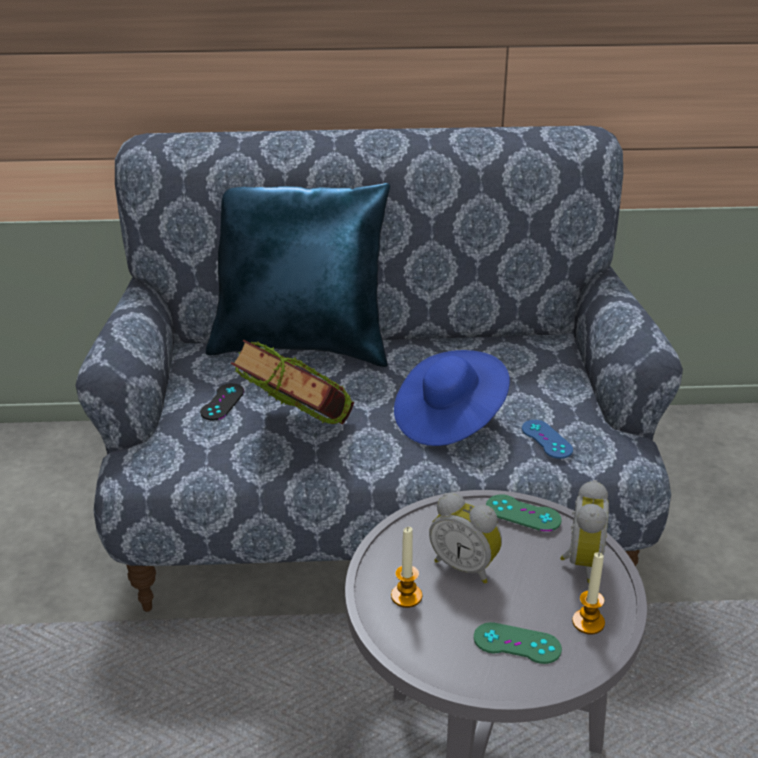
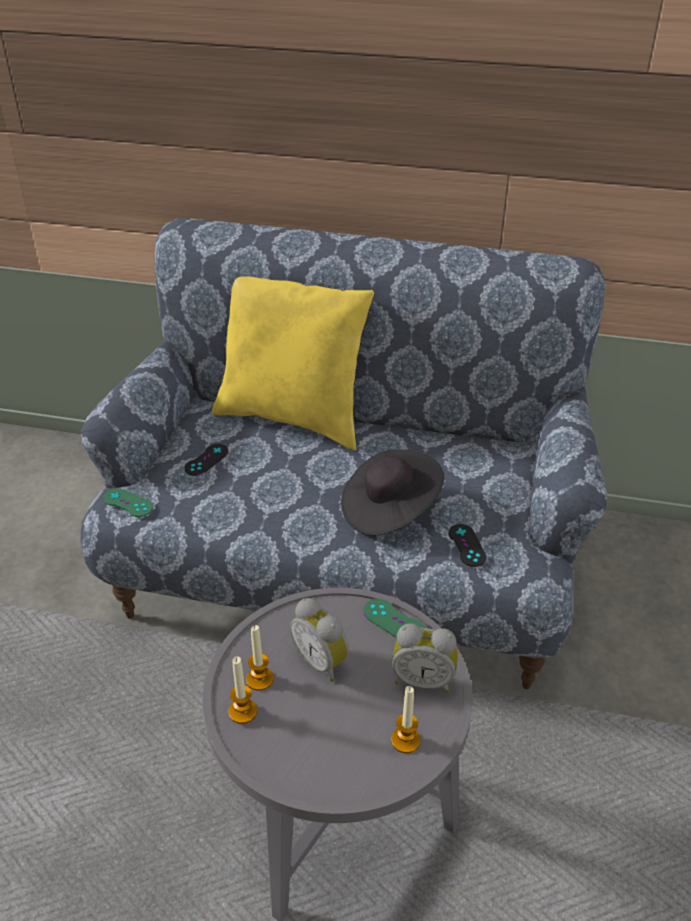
camera: 15 degrees right, 5 degrees up
blue pillow [206,183,390,367] -> yellow pillow [212,276,375,450]
book [231,340,354,425] -> none
blue hat [394,350,510,446] -> black hat [341,449,444,536]
green game controller [474,622,562,664] -> green game controller moved to [103,488,153,517]
blue game controller [522,420,573,459] -> black game controller [448,524,487,567]
alarm clock [560,480,609,583] -> alarm clock turned 75 degrees clockwise [392,623,458,693]
none -> candle [229,656,257,724]

